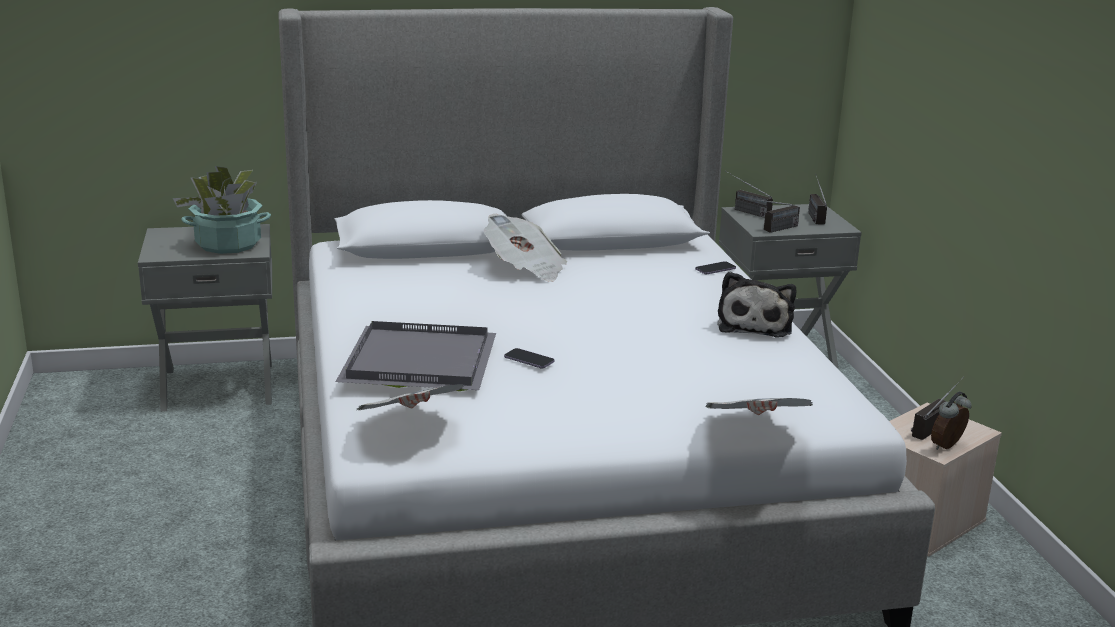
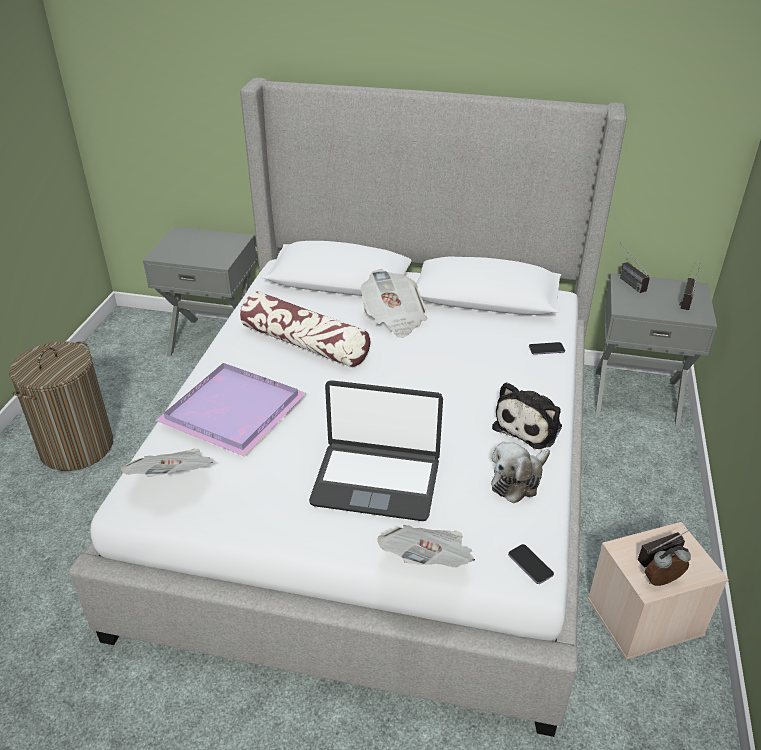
camera: 25 degrees right, 15 degrees up
potted plant [173,166,271,254] -> none
grey tray [335,321,496,391] -> purple tray [156,363,307,456]
phone [504,348,554,369] -> phone moved to [508,544,554,584]
radio [752,199,800,233] -> none
none -> laundry basket [9,341,113,471]
none -> pillow [240,291,370,368]
none -> laptop [309,380,443,521]
none -> plush toy [491,442,550,503]

